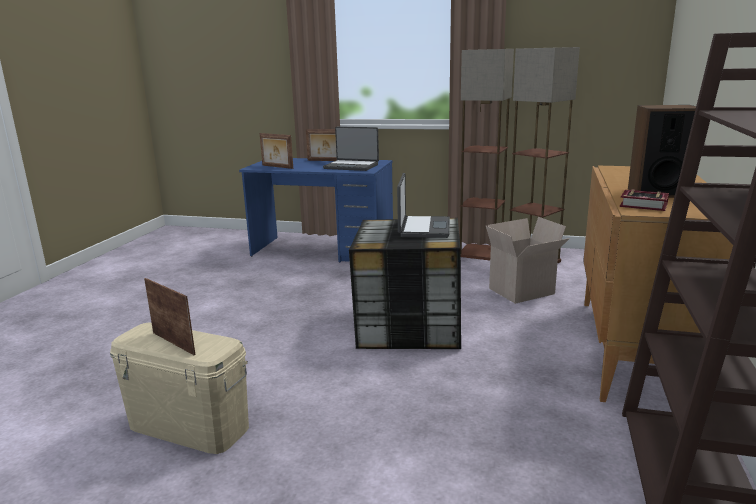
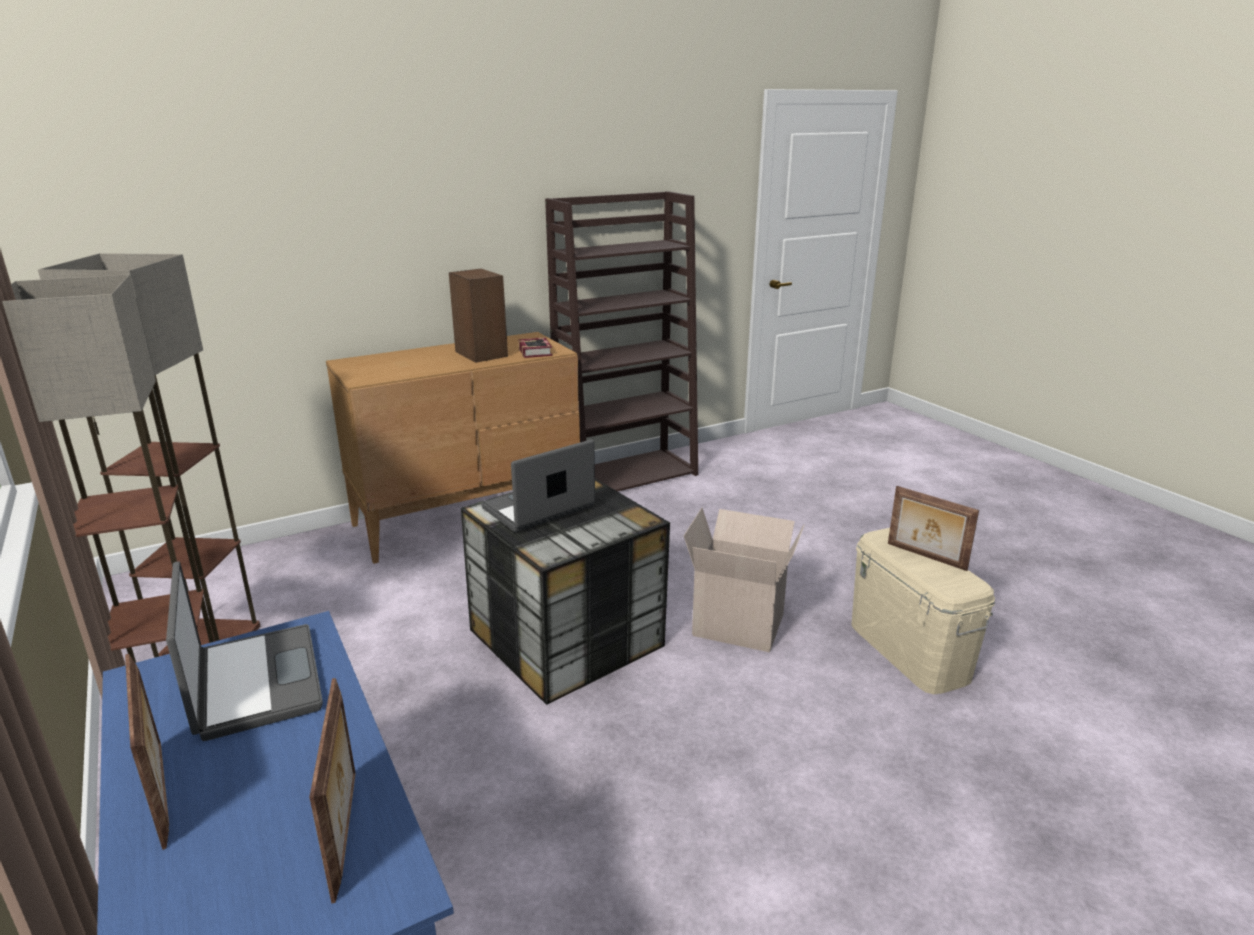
camera: 135 degrees left, 5 degrees up
picture frame [144,278,196,355] -> picture frame turned 45 degrees counterclockwise [888,486,979,571]
cardboard box [486,217,570,304] -> cardboard box moved to [684,508,805,652]

